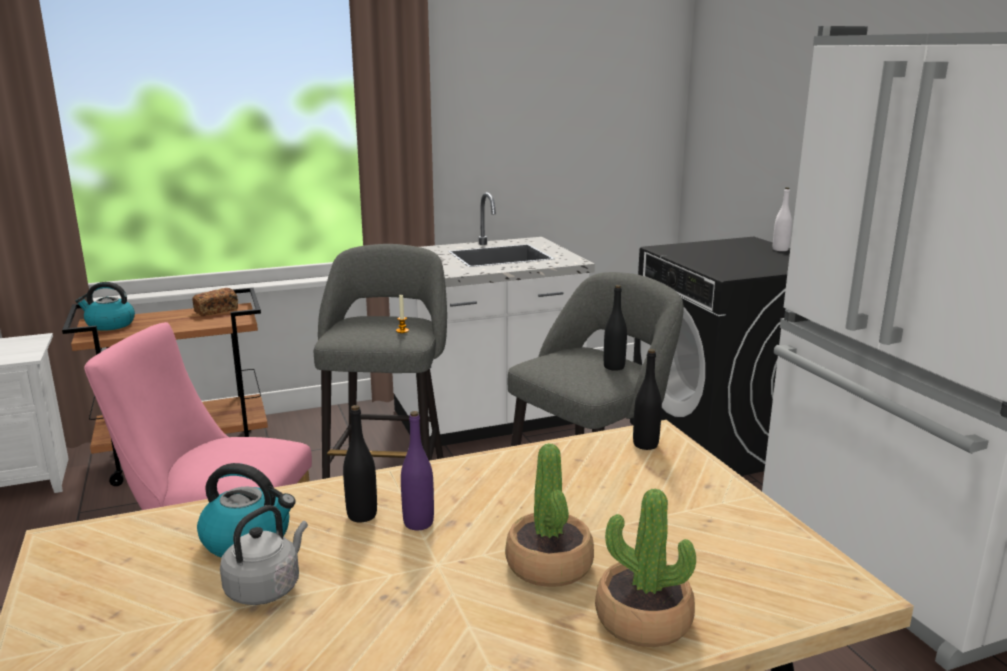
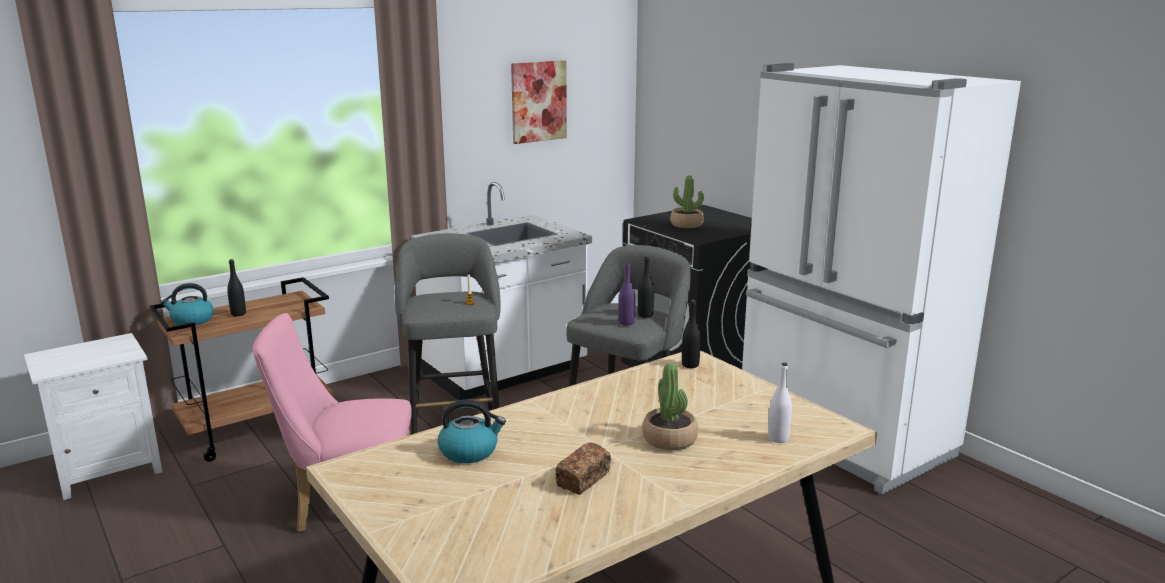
camera: 15 degrees left, 0 degrees up
bread [192,288,238,317] -> bread moved to [555,442,611,495]
grey kettle [220,505,308,605] -> none
black bottle [343,405,377,522] -> black bottle moved to [227,259,246,316]
purple bottle [401,411,434,530] -> purple bottle moved to [619,262,635,326]
potted plant [595,488,696,647] -> potted plant moved to [670,175,704,228]
white bottle [773,187,792,251] -> white bottle moved to [768,362,792,443]
none -> picture [511,60,567,144]

